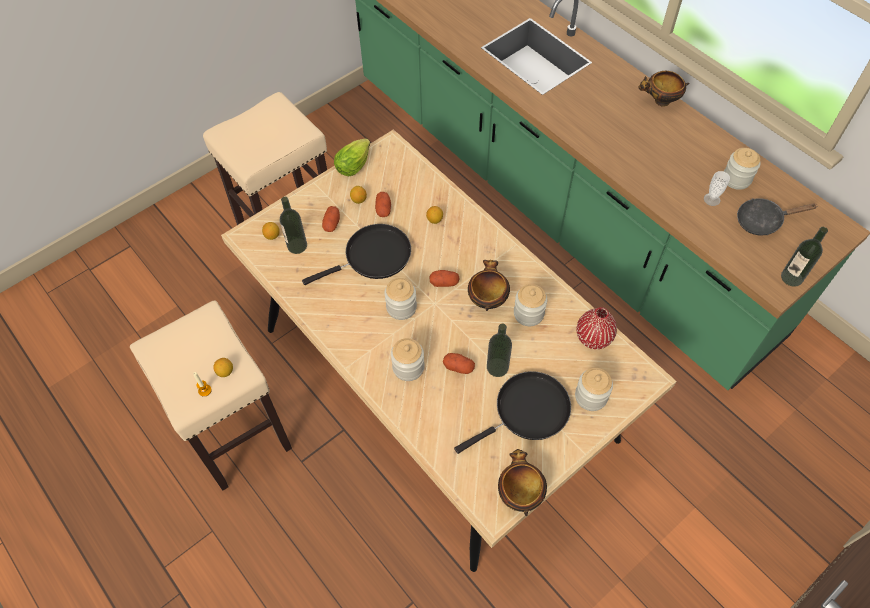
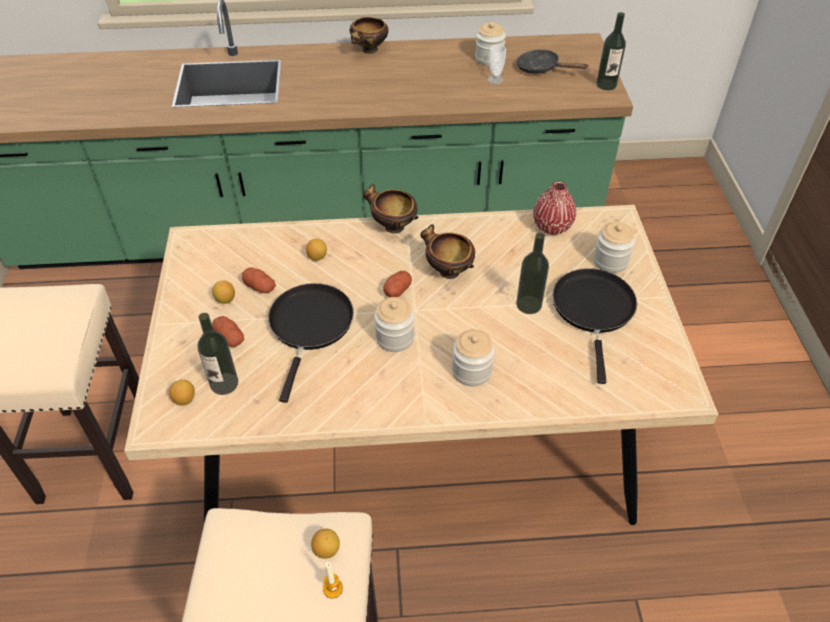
camera: 55 degrees left, 10 degrees down
lettuce [334,138,370,176] -> none
potato [443,353,475,374] -> none
bowl [498,449,547,516] -> bowl moved to [363,184,419,234]
jar [514,284,547,326] -> none
black frying pan [737,198,816,236] -> black frying pan turned 90 degrees clockwise [516,50,589,74]

